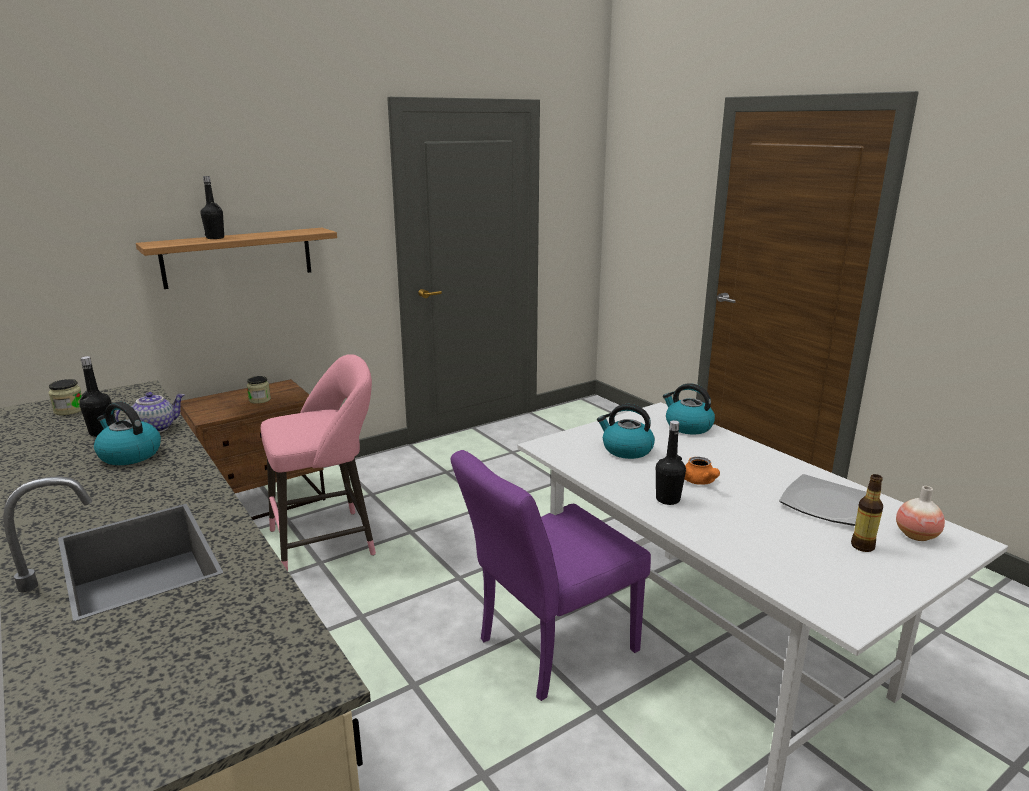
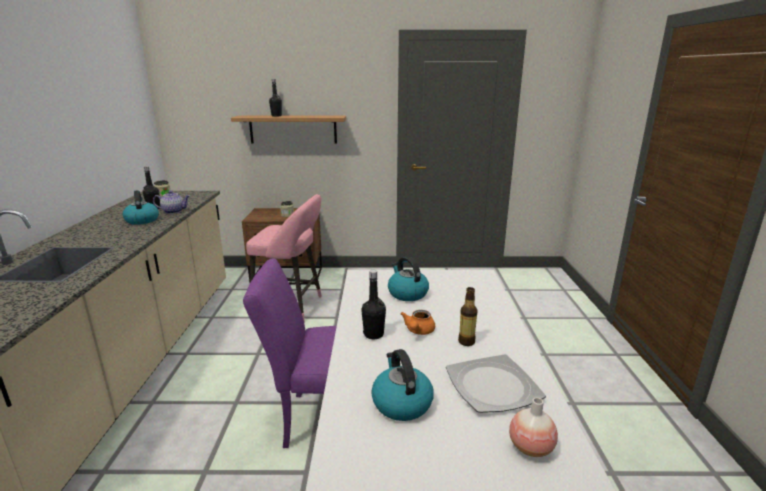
camera: 35 degrees right, 0 degrees up
kettle [663,383,715,434] -> kettle moved to [371,349,434,421]
bottle [851,474,883,552] -> bottle moved to [458,287,478,346]

